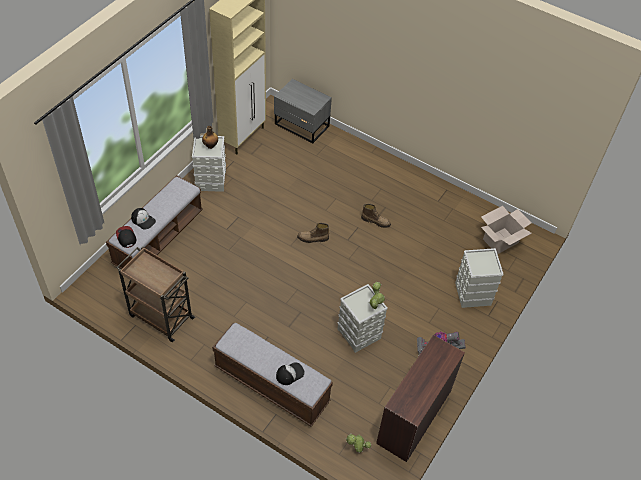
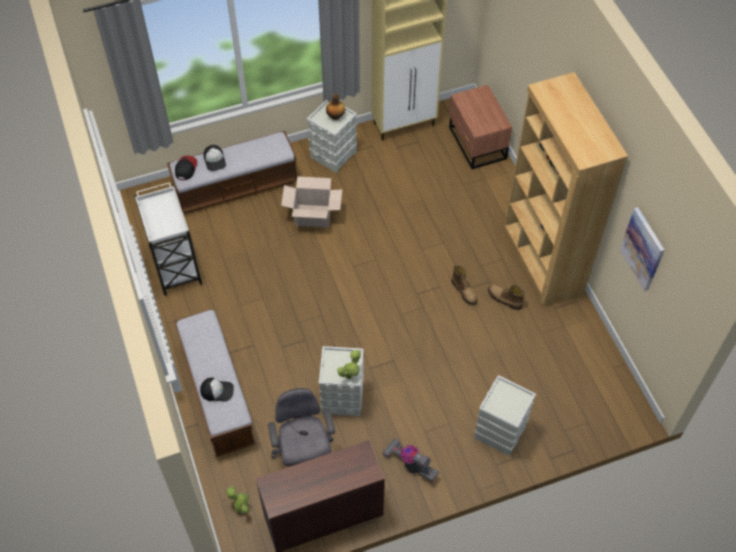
camera: 40 degrees right, 5 degrees up
brown cart [116,246,196,342] -> white cart [134,182,203,296]
grey nightstand [274,79,332,143] -> brown nightstand [449,85,512,169]
boot [297,223,329,243] -> boot moved to [488,284,525,310]
cardboard box [481,206,532,254] -> cardboard box moved to [281,176,342,228]
none -> grey office chair [268,388,335,466]
none -> brown bookcase [504,72,628,306]
none -> picture [620,207,665,291]

